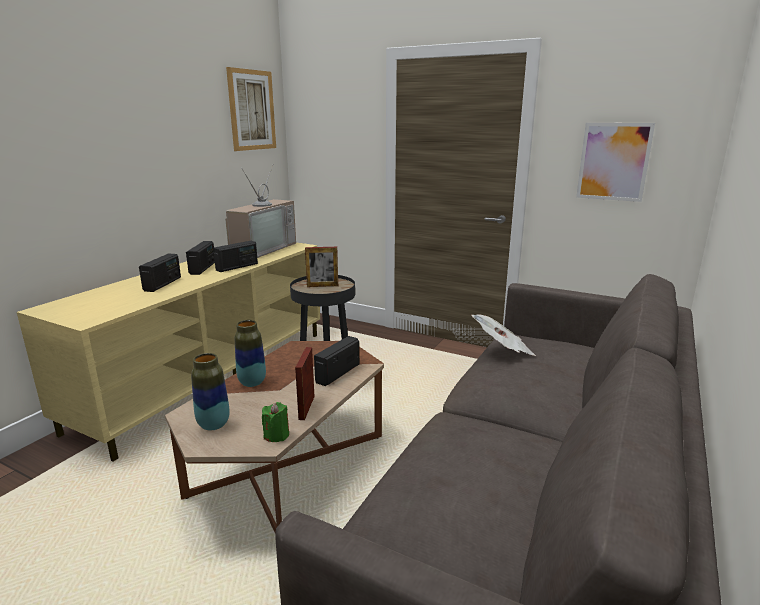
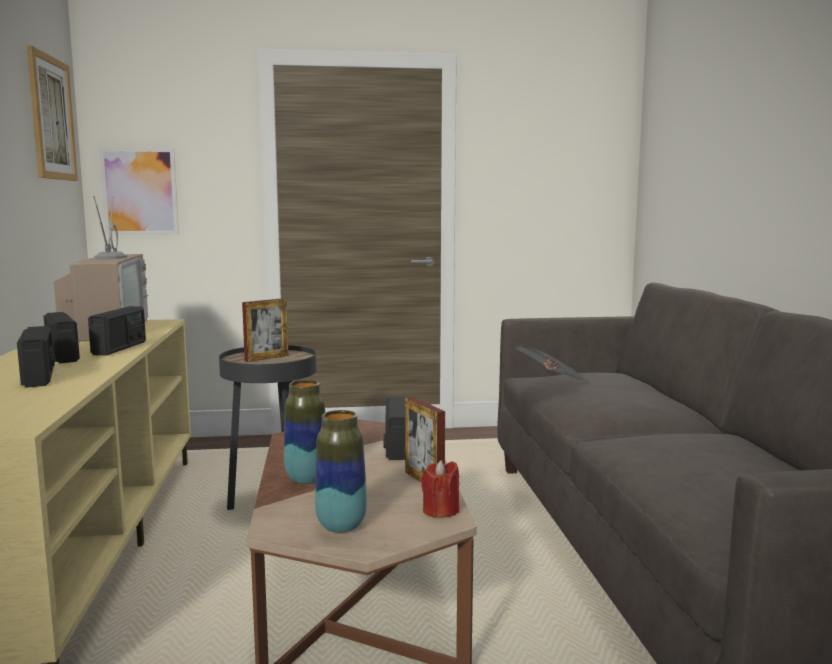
camera: 35 degrees left, 10 degrees down
green candle [262,402,289,442] -> red candle [421,460,460,518]
picture [576,123,655,202] -> picture moved to [99,148,179,235]

